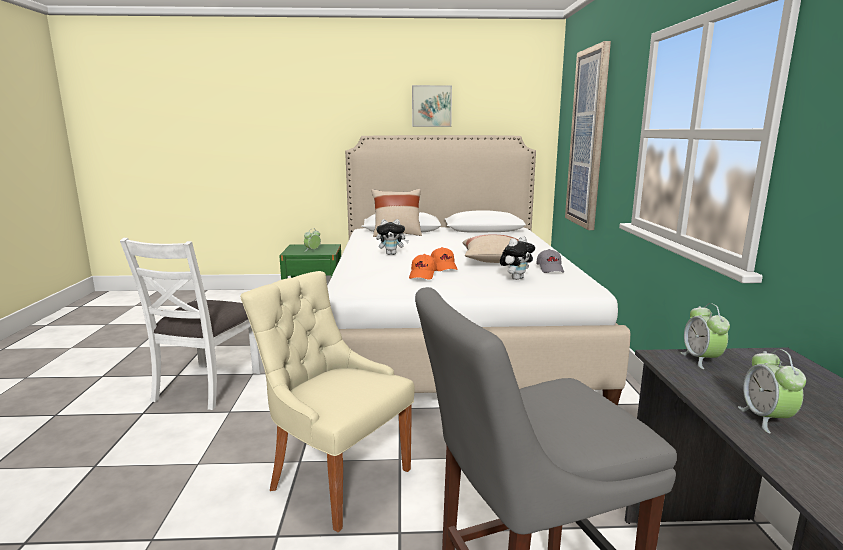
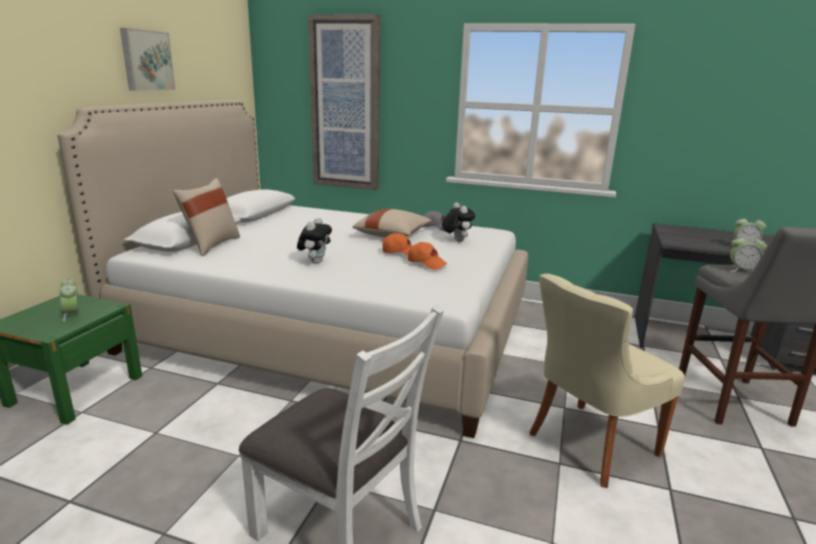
camera: 70 degrees left, 5 degrees up
alarm clock [680,303,730,369] -> alarm clock moved to [730,234,767,272]

